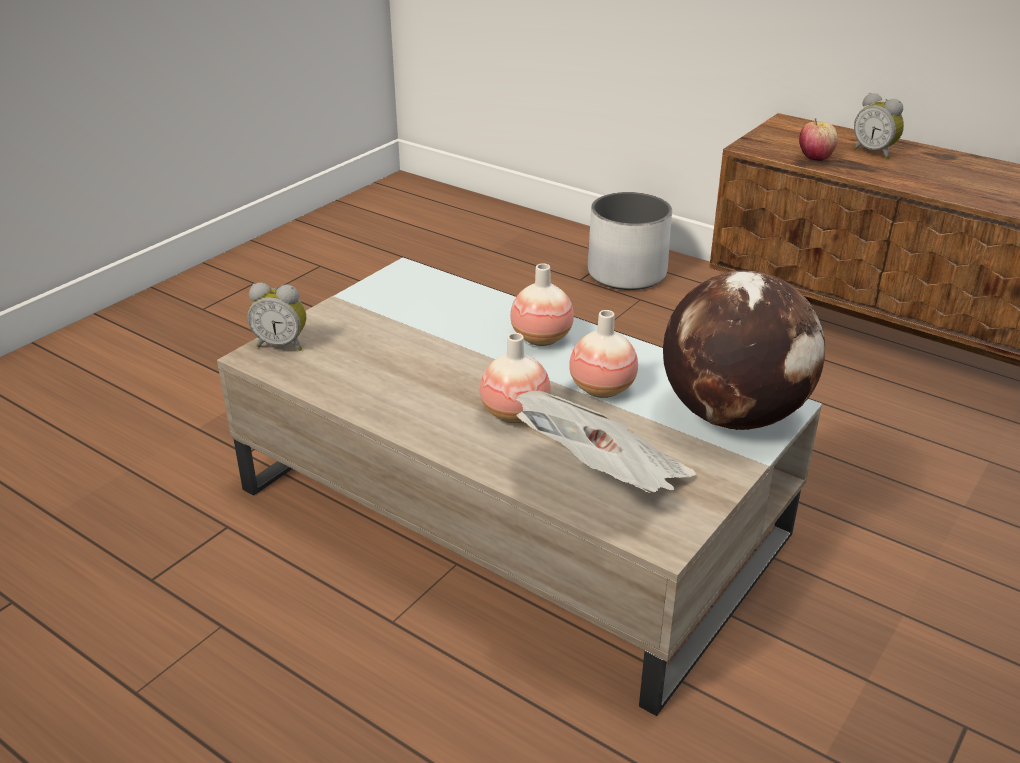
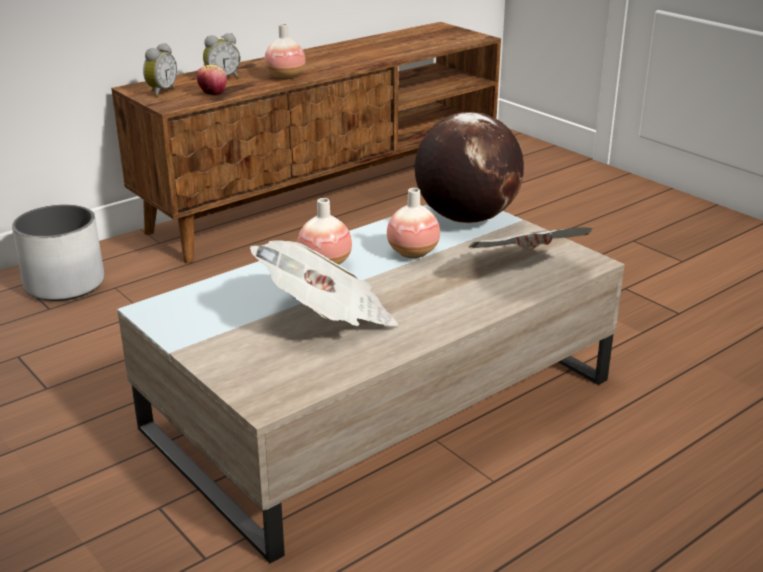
camera: 75 degrees left, 5 degrees down
alarm clock [247,282,306,351] -> alarm clock moved to [143,43,177,97]
vase [480,333,551,423] -> vase moved to [264,24,305,80]
none -> newspaper [250,240,399,326]

